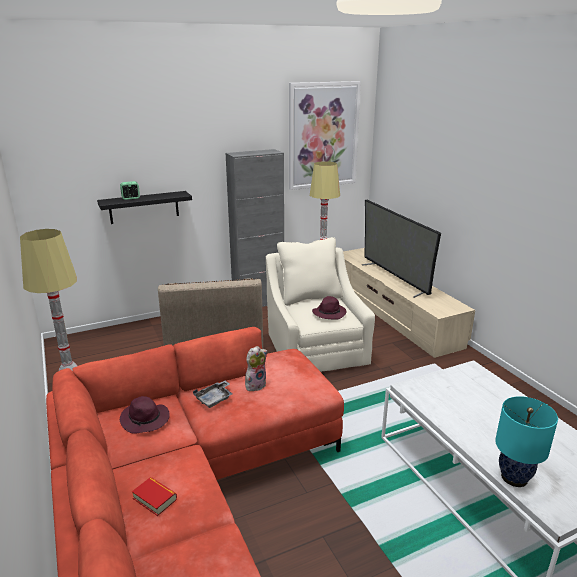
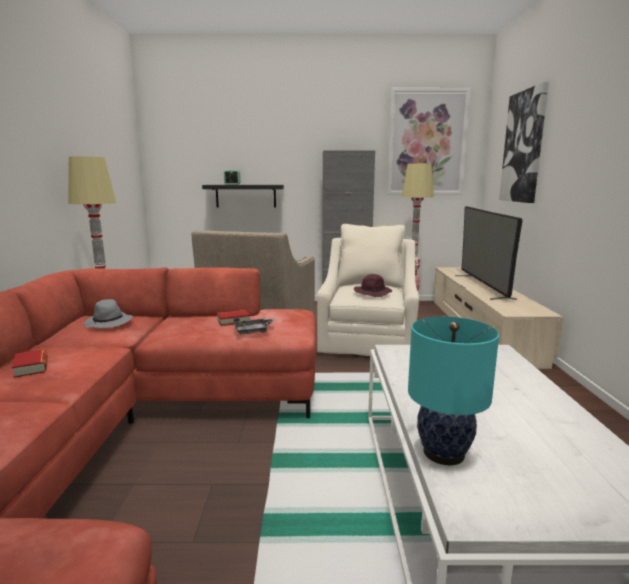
camera: 25 degrees right, 10 degrees down
purple hat [120,396,170,434] -> grey hat [84,299,133,328]
grey tray [193,380,232,408] -> grey tray moved to [234,318,275,335]
plush toy [245,346,267,391] -> book [217,310,250,326]
none -> picture [499,82,549,203]

